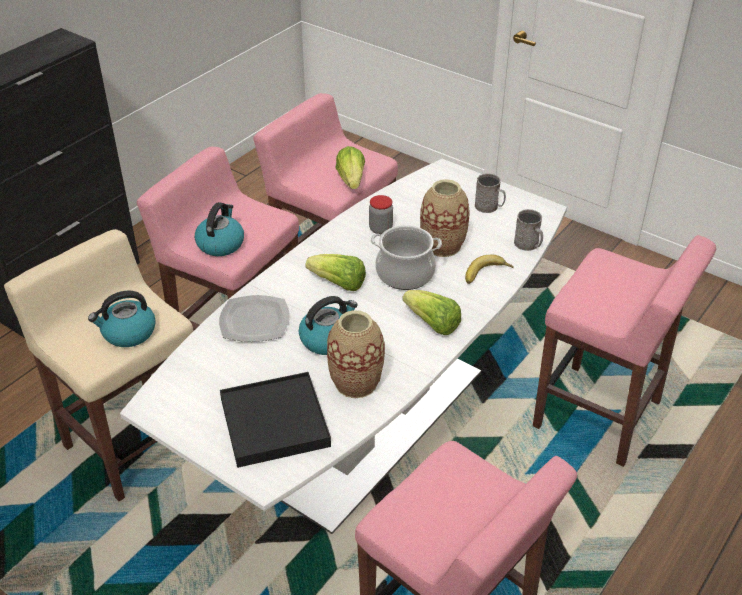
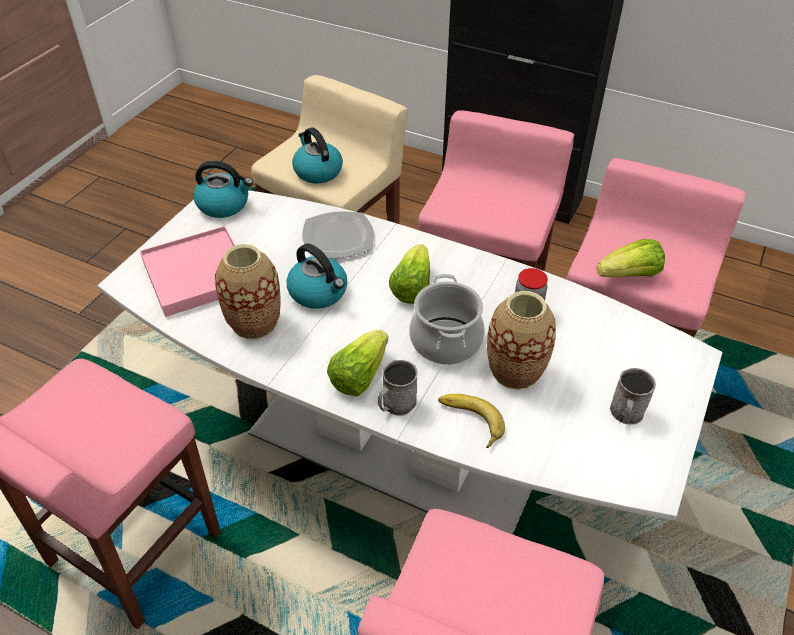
camera: 80 degrees right, 5 degrees up
kettle [195,202,244,256] -> kettle moved to [193,161,253,218]
black tray [220,372,331,468] -> pink tray [140,226,235,317]
grey mug [514,209,543,251] -> grey mug moved to [378,360,418,416]

